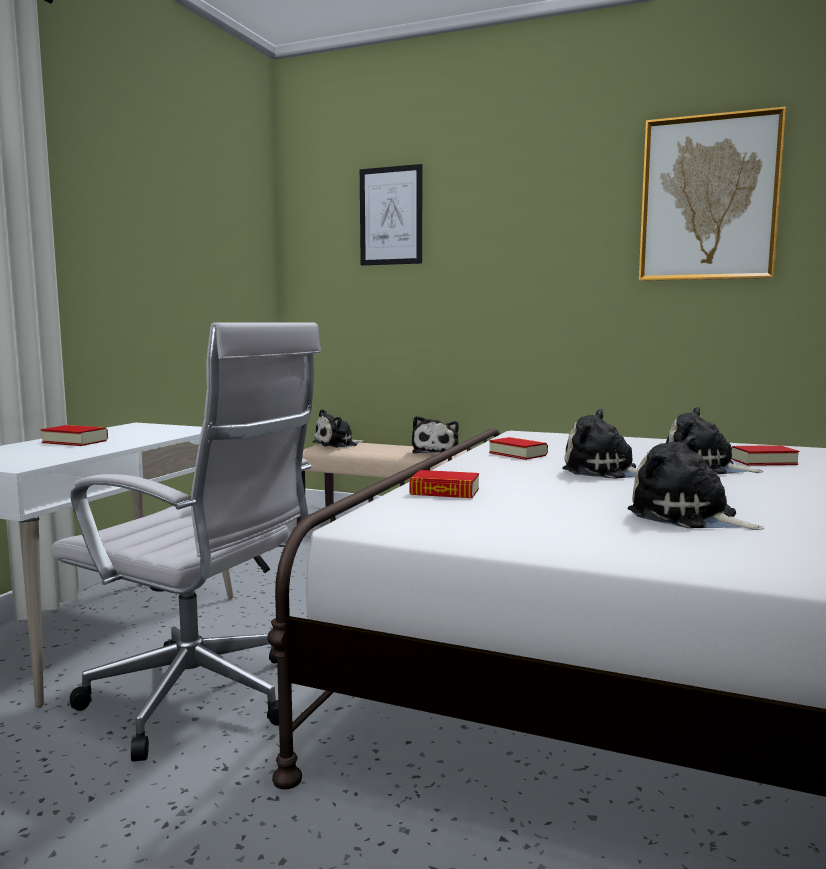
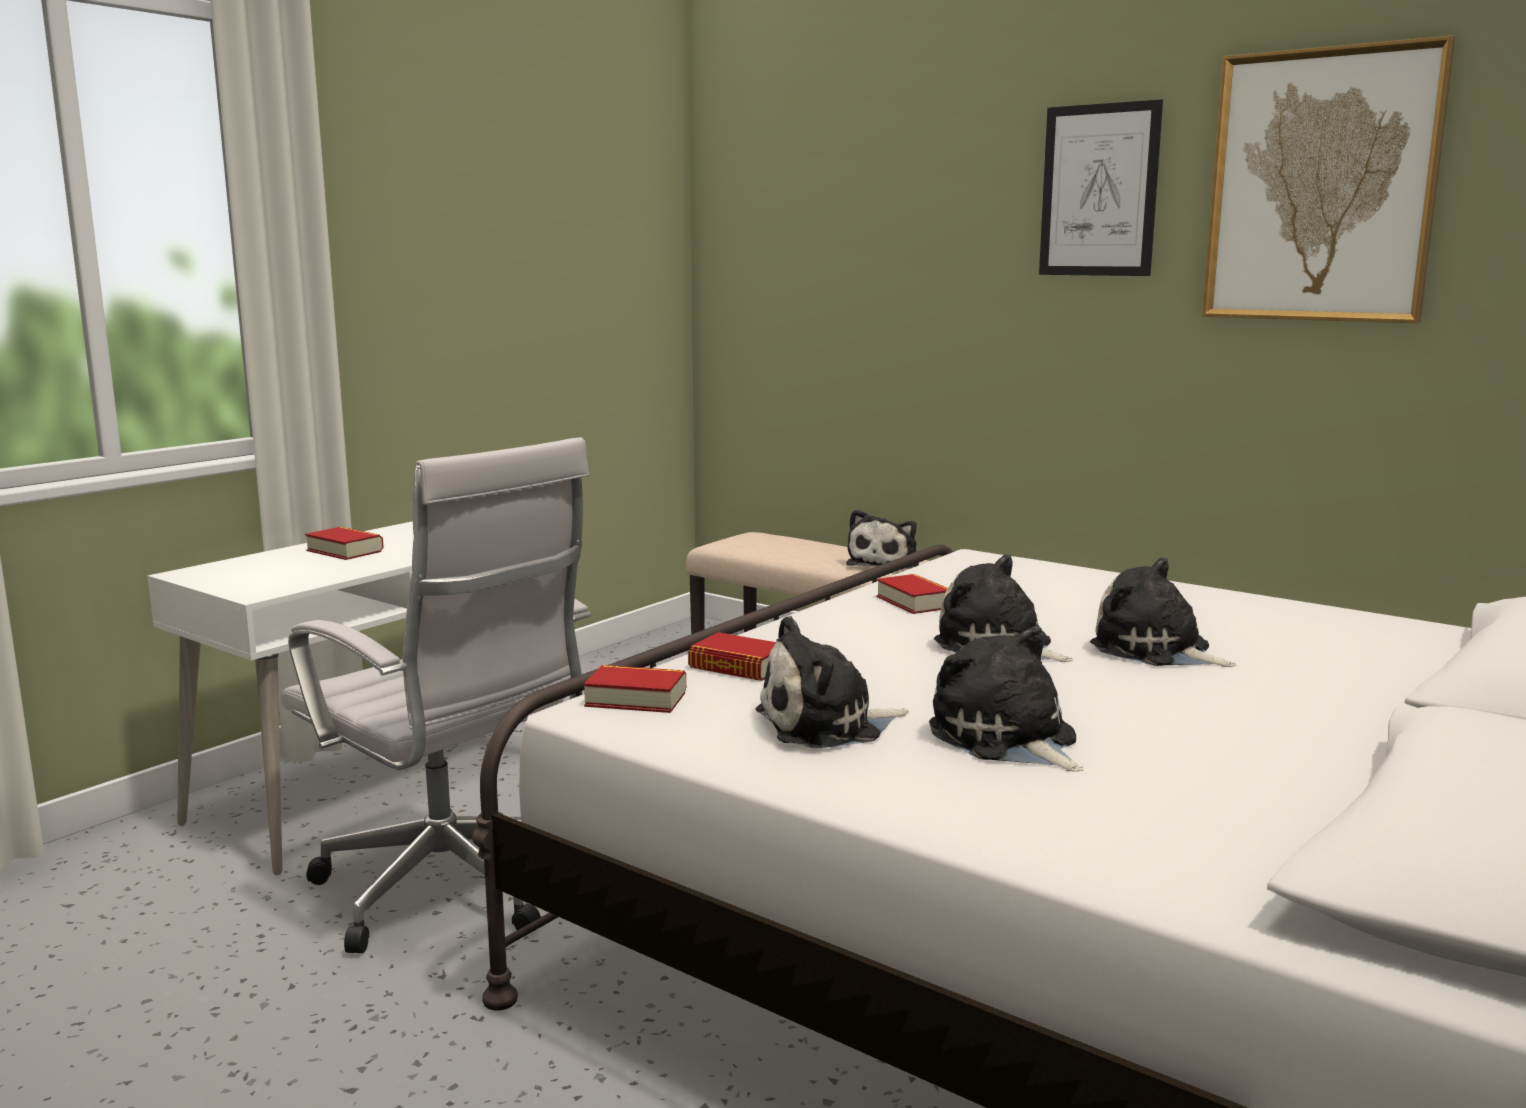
camera: 15 degrees right, 5 degrees up
plush toy [312,409,364,448] -> plush toy moved to [756,616,909,748]
picture [360,164,422,265] -> picture moved to [1039,100,1163,276]
book [731,445,799,466] -> book moved to [583,665,686,713]

